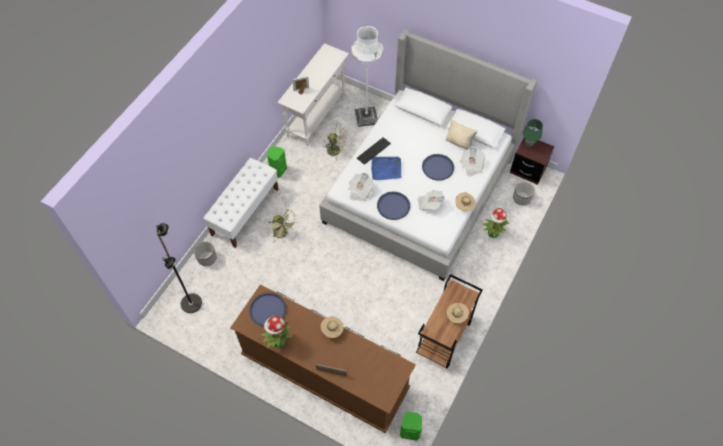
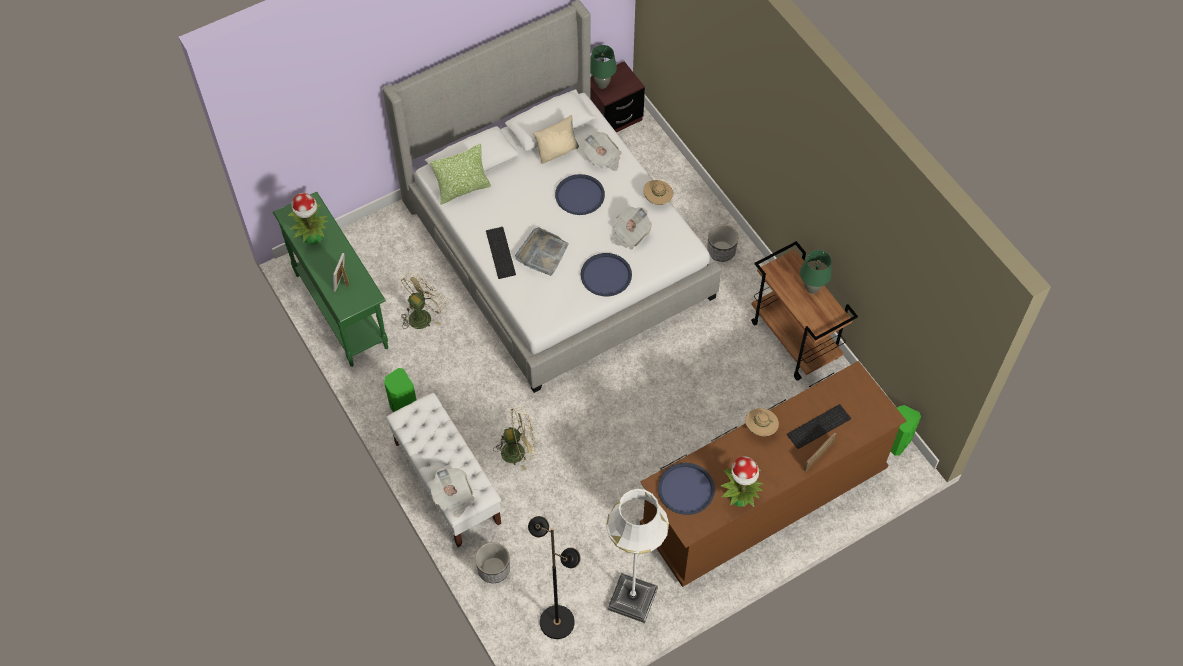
camera: 60 degrees left, 0 degrees up
white console table [277,43,349,147] -> green console table [273,192,388,367]
newspaper [349,173,374,201] -> newspaper moved to [430,468,475,517]
white floor lamp [351,26,384,127] -> white floor lamp moved to [606,489,669,623]
blue tray [371,157,401,180] -> grey tray [515,227,569,276]
beige hat [446,303,469,323] -> green table lamp [800,250,832,294]
potted plant [482,208,509,238] -> potted plant moved to [288,193,328,245]
planter [513,182,535,205] -> planter moved to [707,224,738,262]
none -> pillow [430,144,491,205]
none -> keyboard [787,404,851,449]

